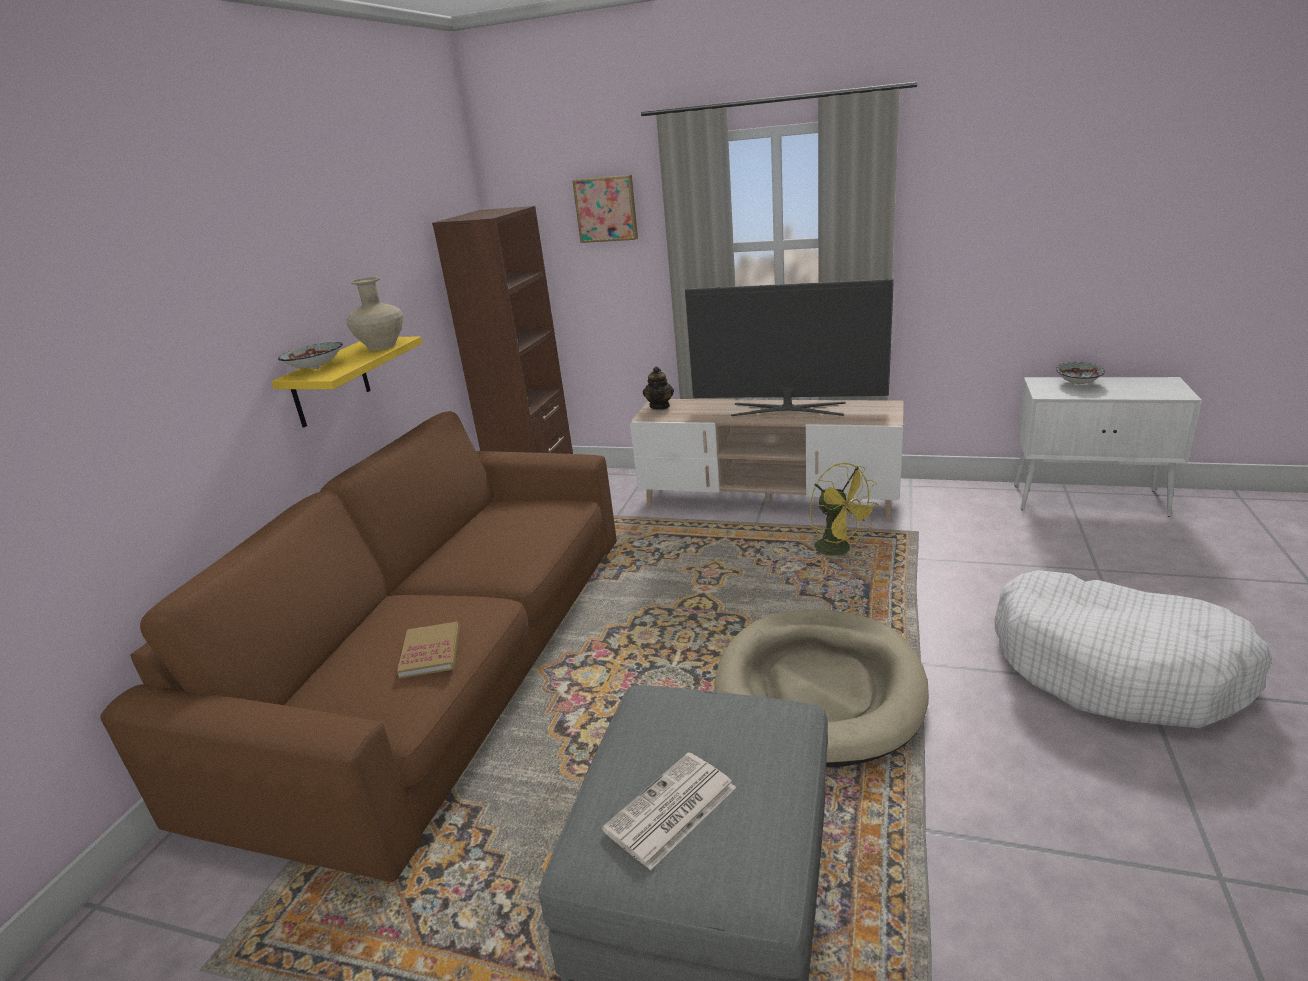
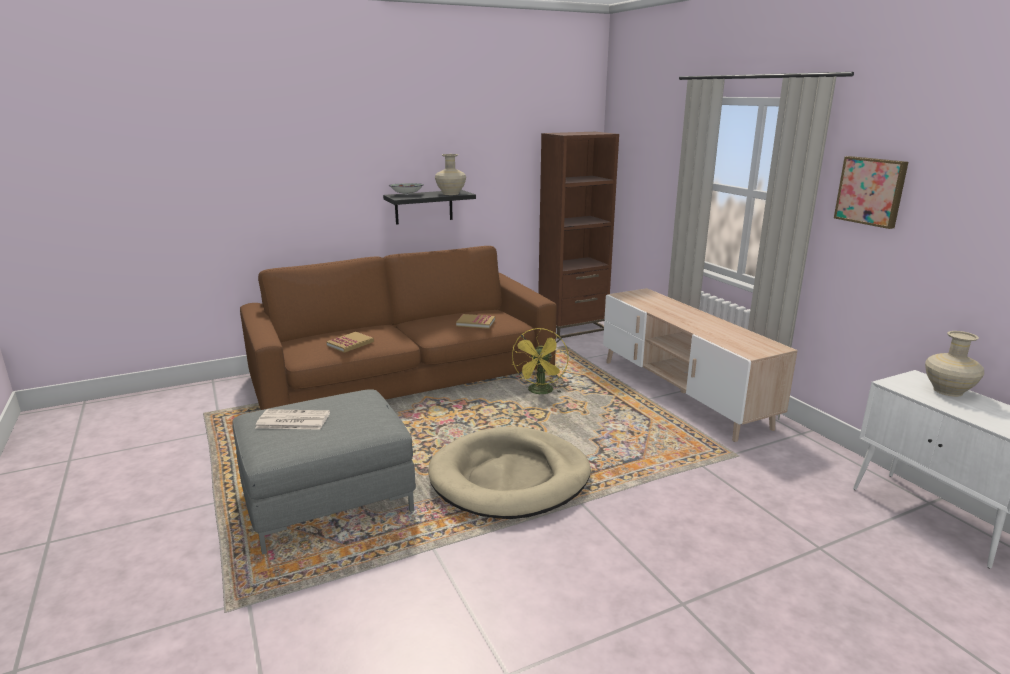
camera: 45 degrees right, 5 degrees down
yellow shelf [271,336,422,427] -> black shelf [383,190,476,225]
picture [572,175,638,243] -> picture moved to [834,156,908,229]
teapot [643,366,674,410] -> none
television [685,279,894,416] -> none
yellow fan [810,463,879,556] -> yellow fan moved to [512,328,569,394]
white dog bed [994,570,1272,728] -> none
bowl [1056,362,1105,384] -> beige vase [925,331,984,397]
none -> book [456,314,495,329]

